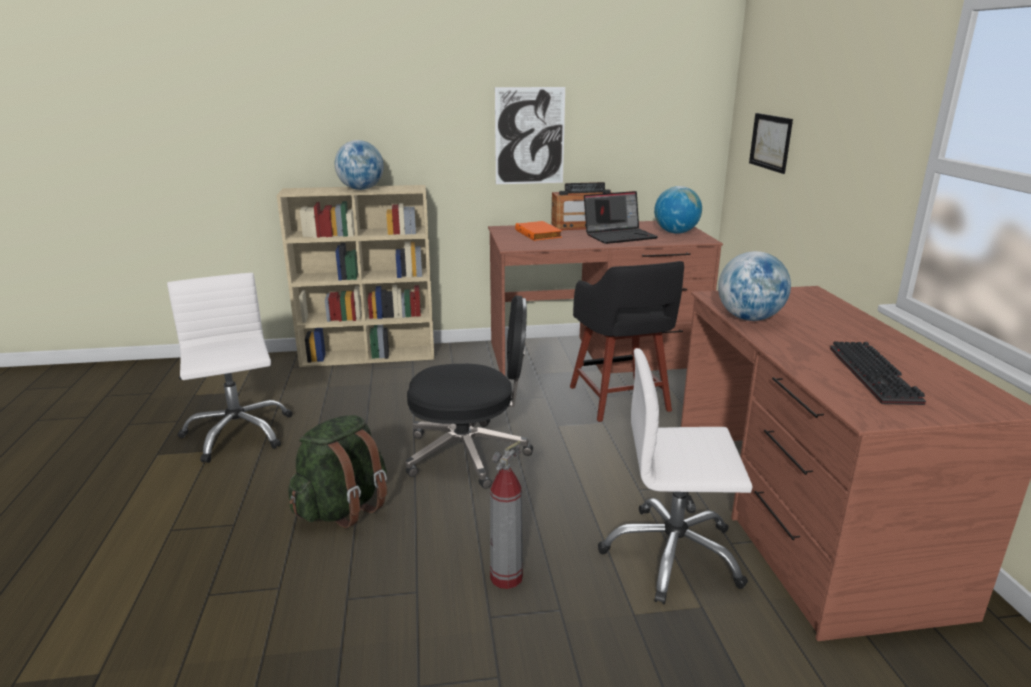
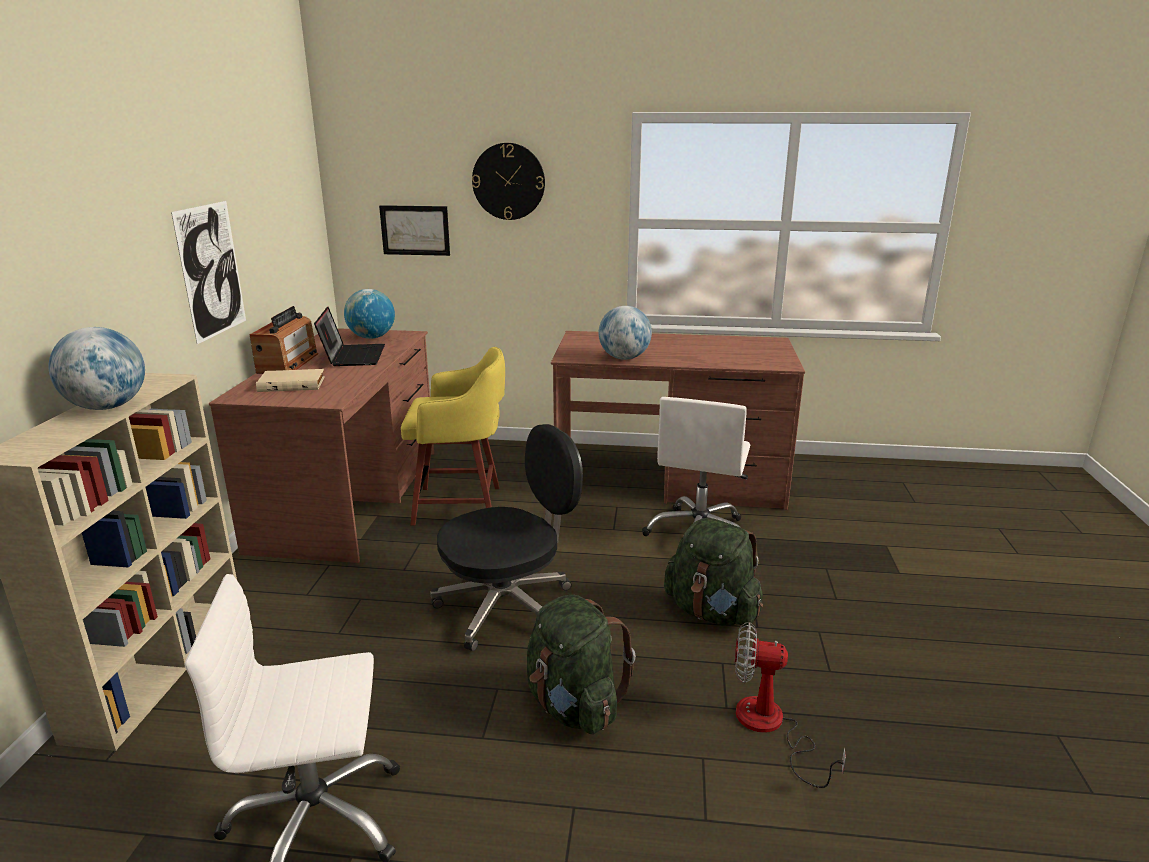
camera: 75 degrees left, 0 degrees up
black office chair [406,296,533,489] -> black office chair turned 45 degrees clockwise [430,424,583,651]
fire extinguisher [490,441,523,589] -> green backpack [664,518,763,626]
orange book [515,221,562,241] -> beige book [256,369,325,392]
black stool [570,261,684,422] -> yellow stool [401,347,505,526]
keyboard [830,341,926,405] -> none
none -> wall clock [472,143,545,220]
none -> fan [735,622,846,788]

